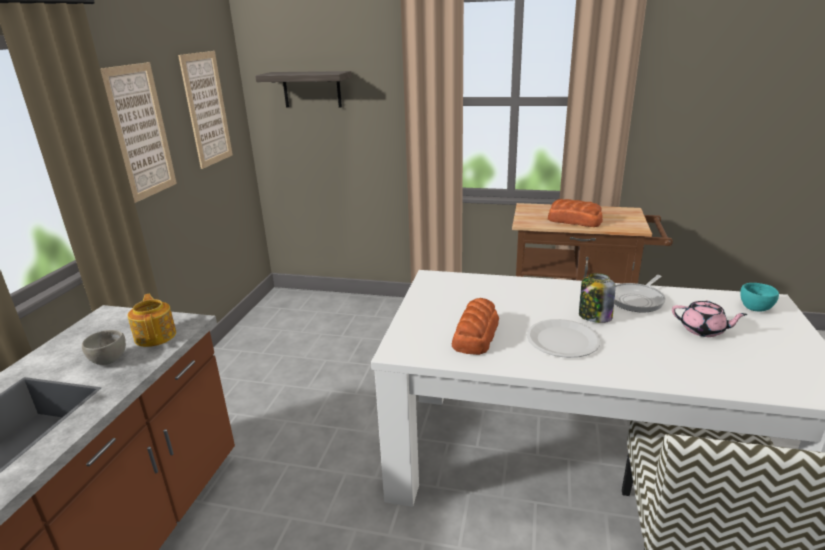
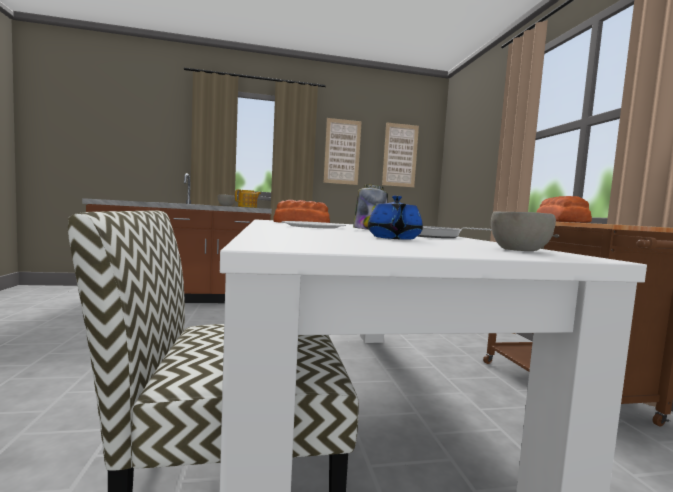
camera: 65 degrees right, 20 degrees down
shelf [255,71,352,107] -> none
pink teapot [672,301,748,337] -> blue teapot [368,196,423,240]
turquoise bowl [740,283,779,311] -> grey bowl [491,211,556,251]

